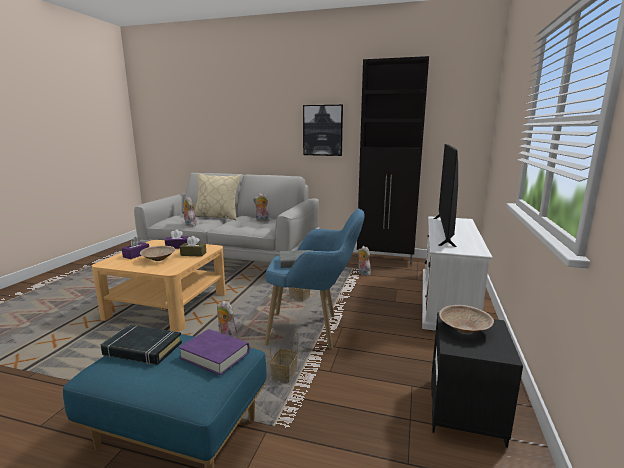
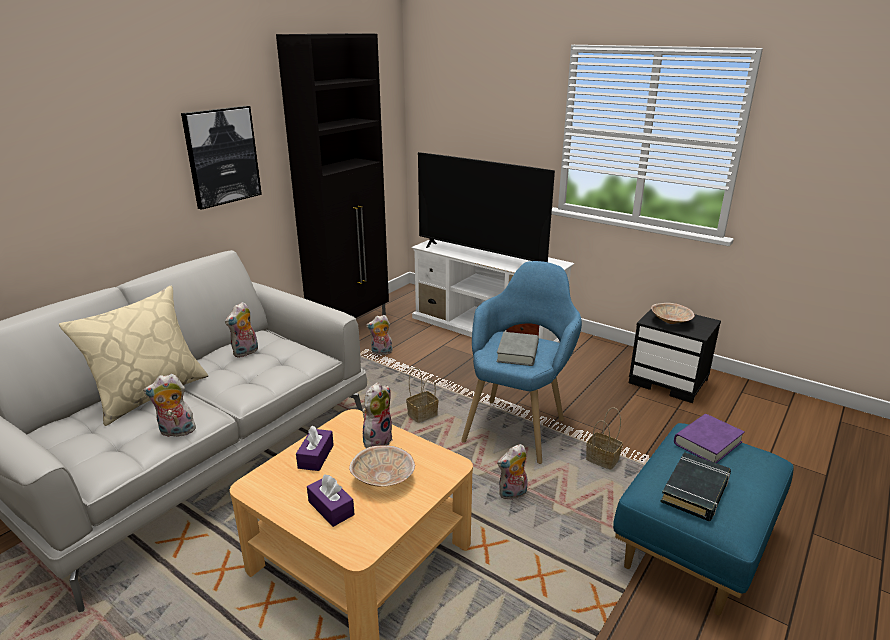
camera: 70 degrees left, 10 degrees up
brown tissue box [180,236,206,257] -> plush toy [362,382,393,448]

